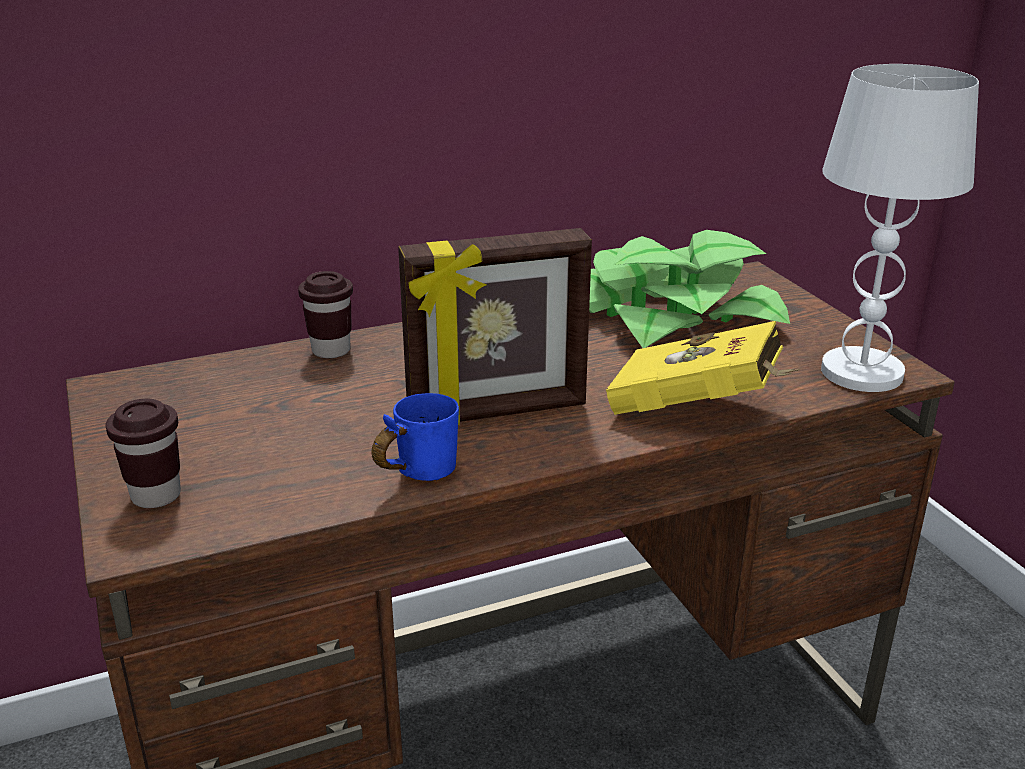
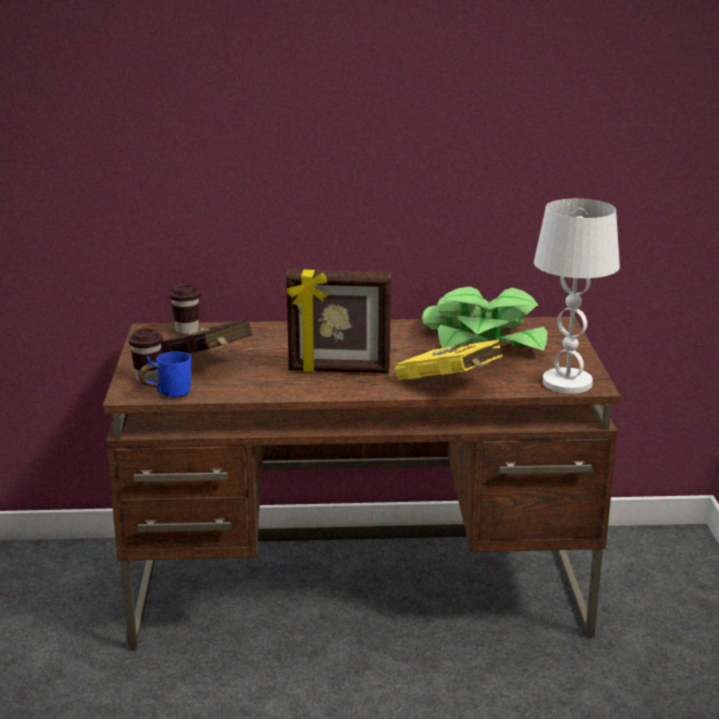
camera: 20 degrees right, 5 degrees down
brown cup [298,271,353,358] -> brown cup moved to [169,284,200,334]
blue mug [371,393,459,481] -> blue mug moved to [139,351,191,397]
none -> red book [161,319,253,354]

